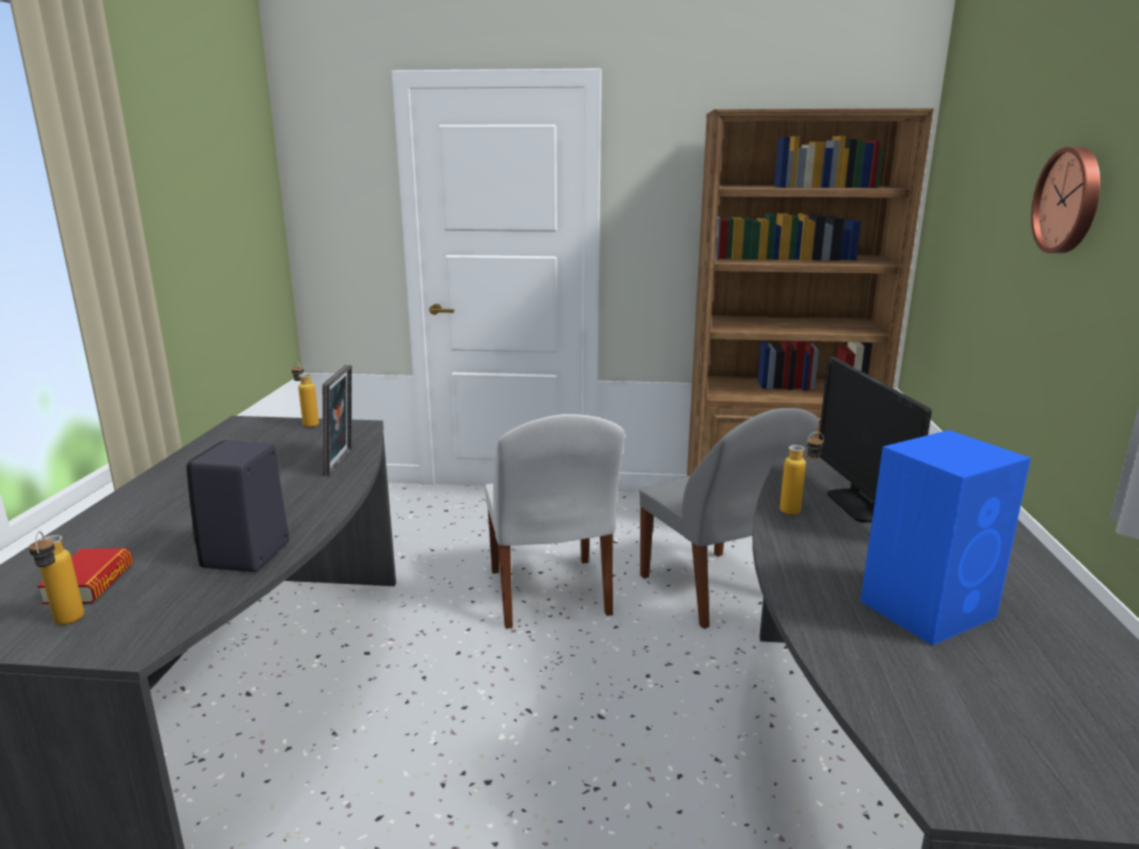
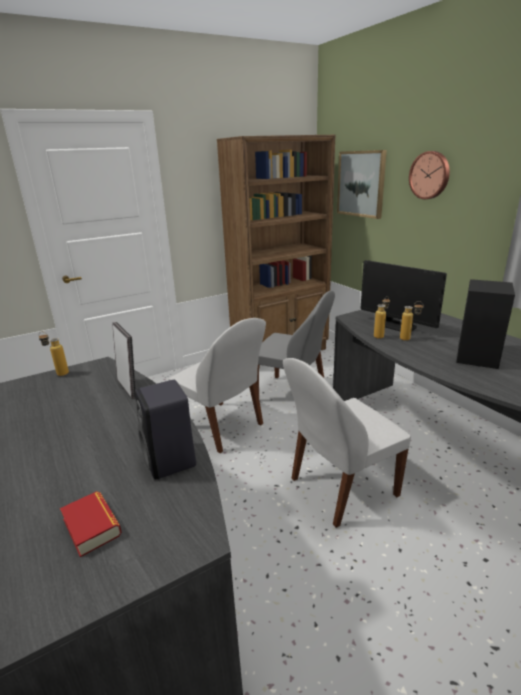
camera: 35 degrees left, 5 degrees up
bottle [29,531,84,625] -> bottle moved to [400,301,424,341]
blue speaker [860,430,1031,645] -> black speaker [456,279,515,369]
none -> white chair [283,358,411,528]
none -> picture [337,150,387,219]

